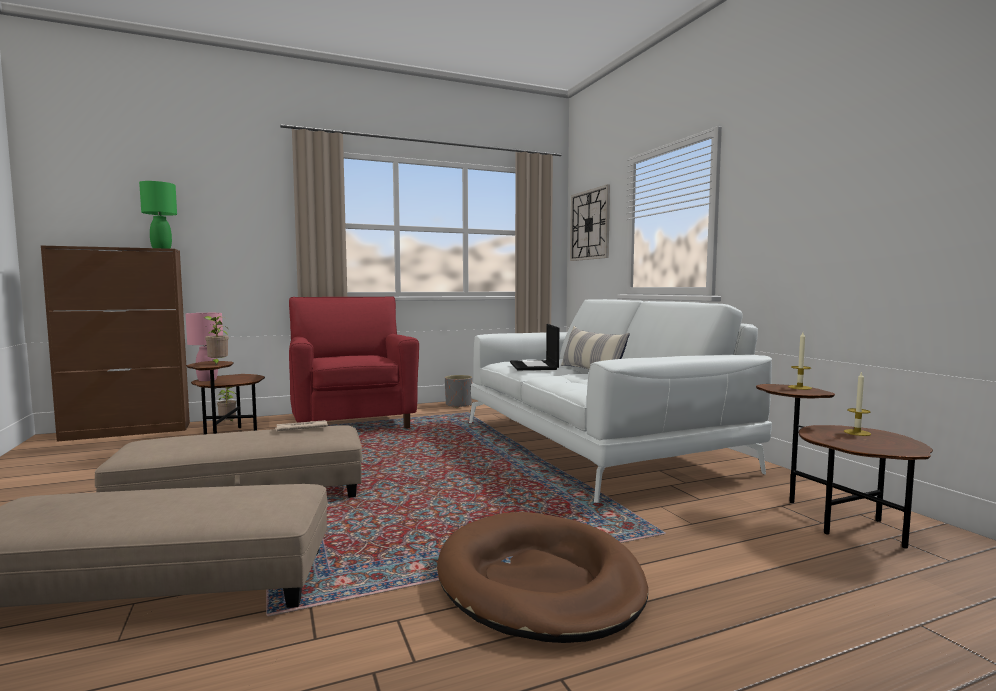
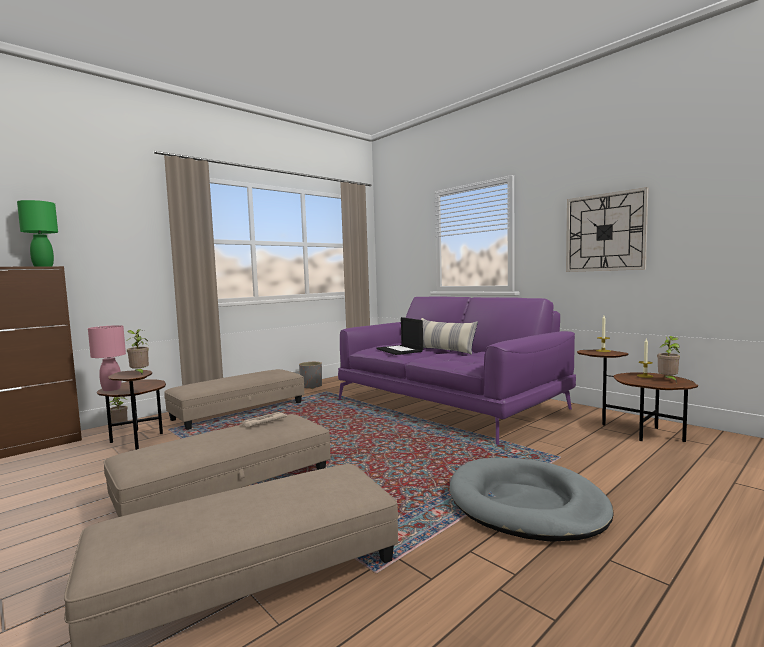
camera: 20 degrees left, 0 degrees up
red armchair [289,296,419,428] -> beige ottoman [164,369,304,430]
brown dog bed [437,512,648,643] -> grey dog bed [450,458,614,542]
white sofa [469,299,772,503] -> purple sofa [338,297,576,445]
wall clock [570,184,610,261] -> wall clock moved to [566,187,648,272]
none -> potted plant [657,336,680,382]

